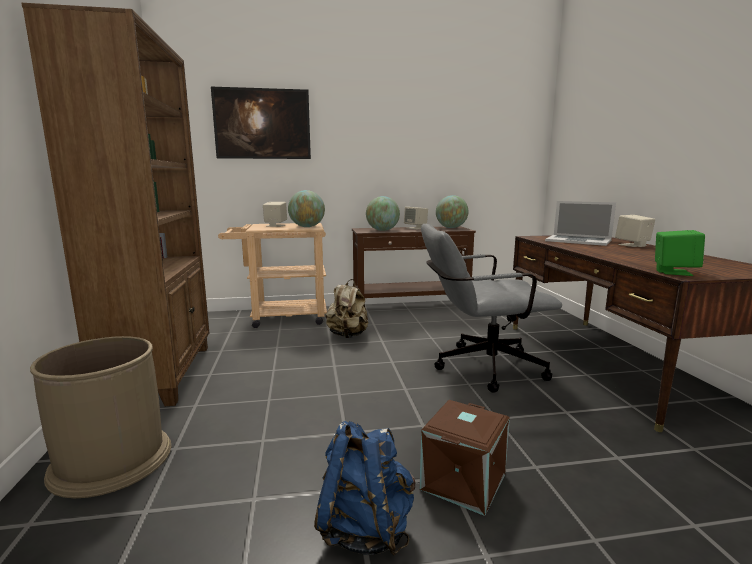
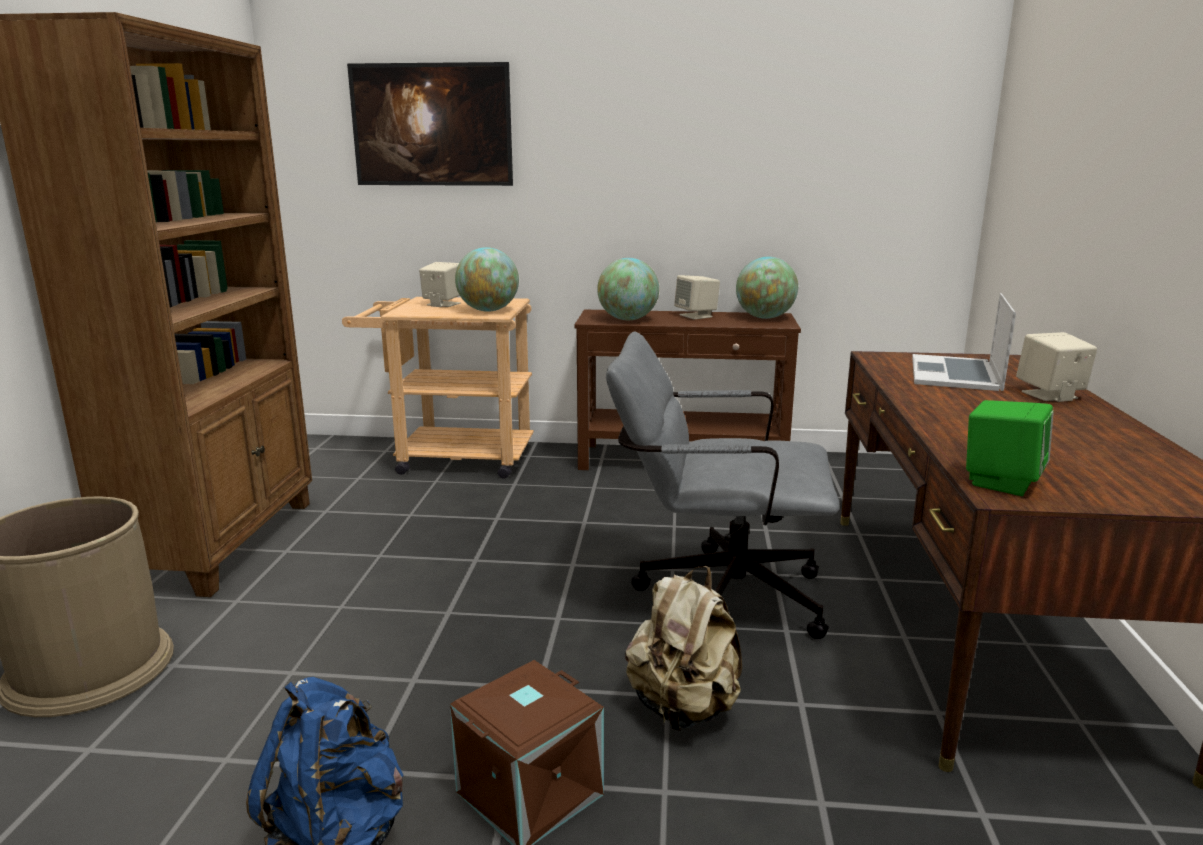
camera: 15 degrees right, 5 degrees up
beige backpack [325,279,369,338] -> beige backpack moved to [625,566,742,731]
laptop [545,201,616,246] -> laptop turned 60 degrees clockwise [912,293,1016,391]

